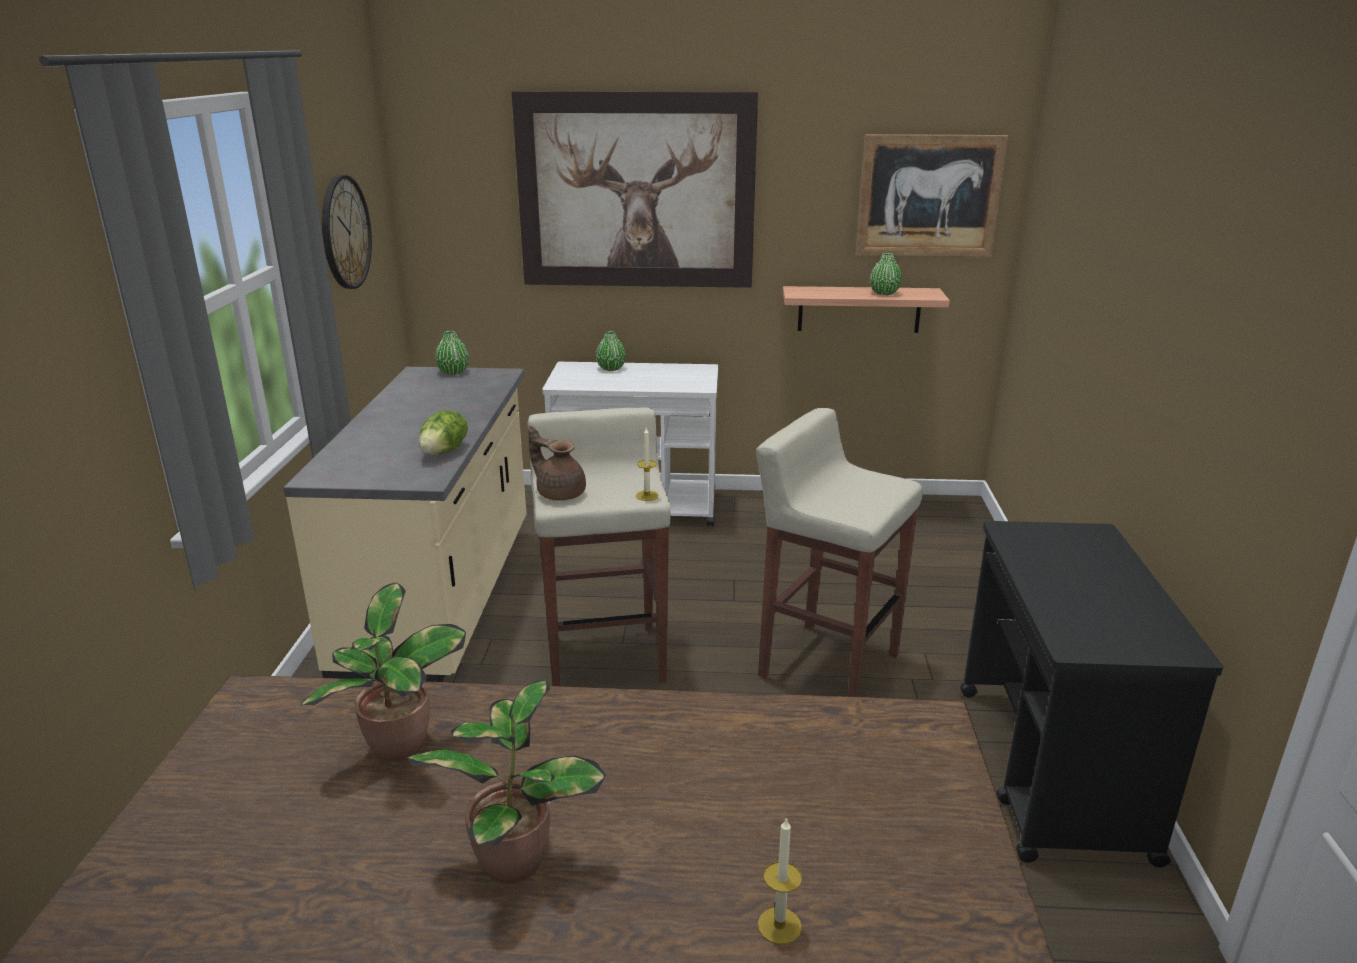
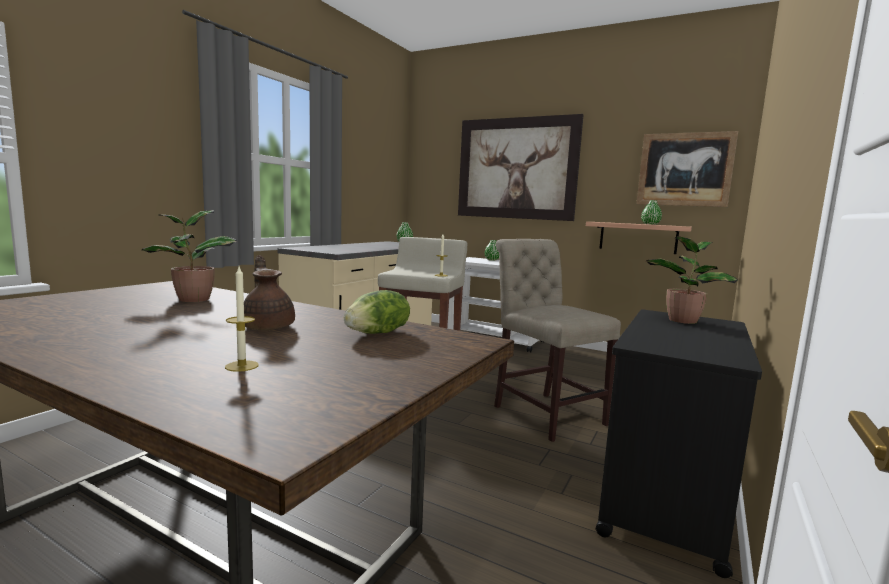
camera: 25 degrees right, 15 degrees down
wall clock [322,175,372,289] -> none
potted plant [407,680,606,884] -> potted plant moved to [646,236,738,324]
lettuce [419,410,468,455] -> lettuce moved to [344,290,410,334]
brown teapot [528,426,586,501] -> brown teapot moved to [244,255,295,330]
beige stool [756,408,923,697] -> beige chair [494,239,621,442]

